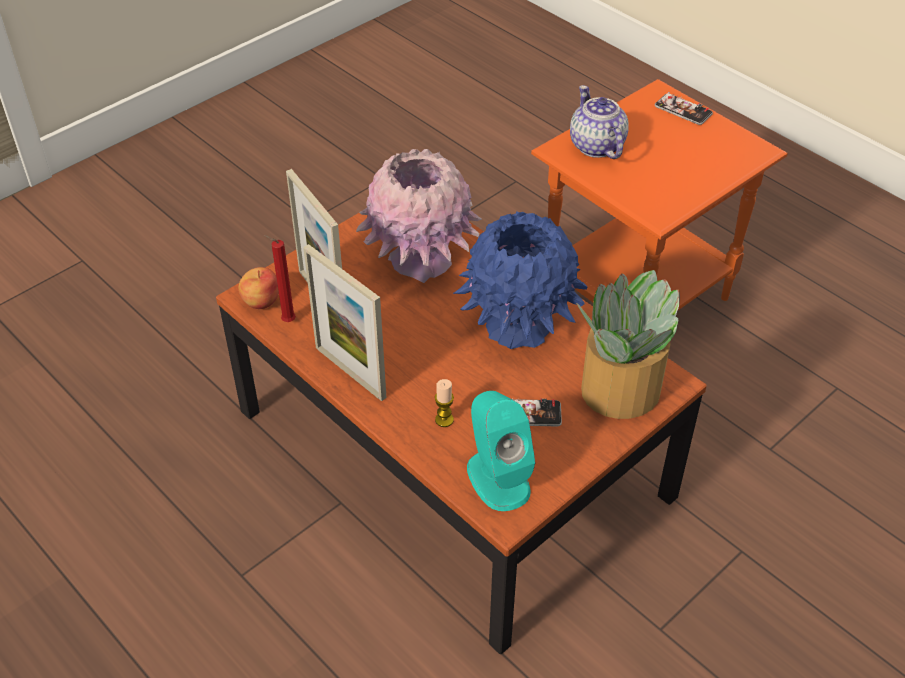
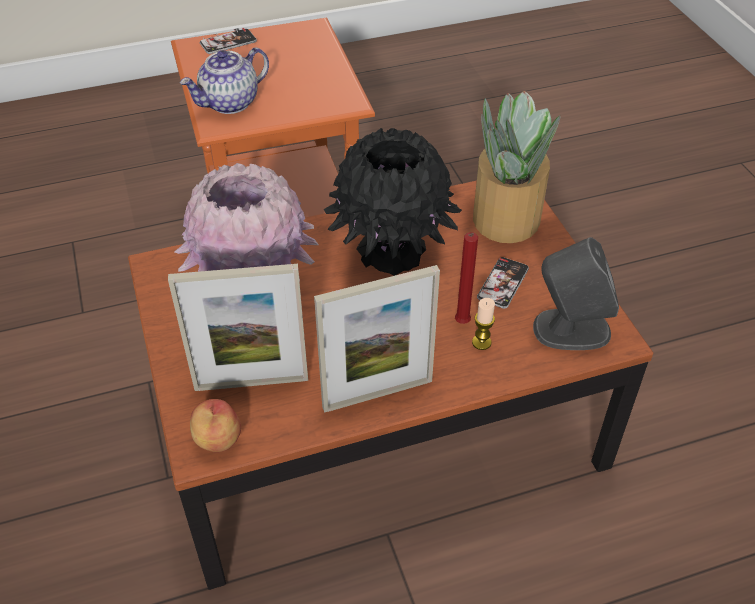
camera: 65 degrees left, 0 degrees up
red candle [263,235,296,322] -> red candle moved to [455,232,478,324]
blue vase [453,211,588,349] -> black vase [324,128,462,276]
turquoise speaker [467,391,535,511] -> grey speaker [533,237,619,350]
teapot [570,85,629,159] -> teapot turned 45 degrees counterclockwise [180,47,269,114]

